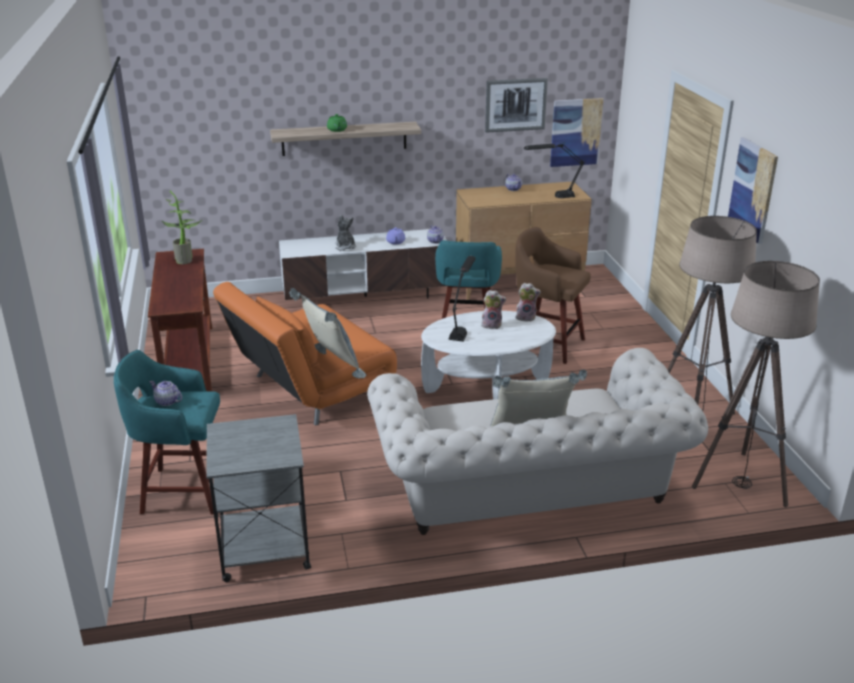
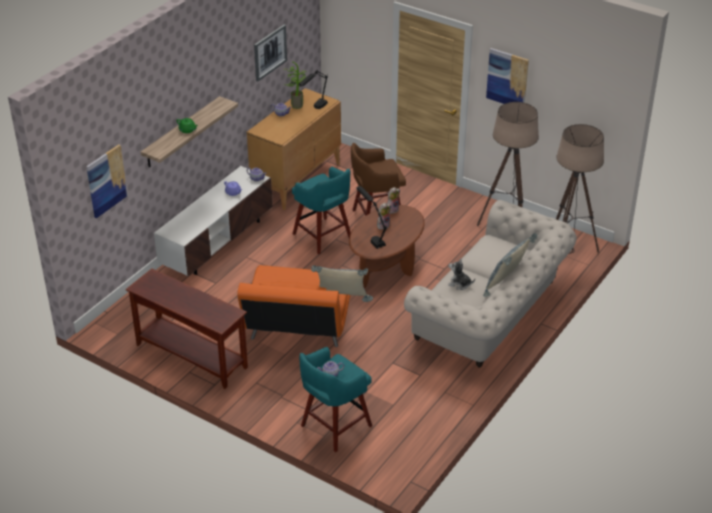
camera: 45 degrees left, 10 degrees up
potted plant [162,190,202,264] -> potted plant moved to [284,62,307,109]
grey cart [206,414,311,582] -> none
plush toy [335,215,356,251] -> plush toy moved to [448,259,475,290]
white coffee table [421,311,556,399] -> brown coffee table [349,205,425,289]
picture [550,98,603,167] -> picture moved to [86,144,128,218]

